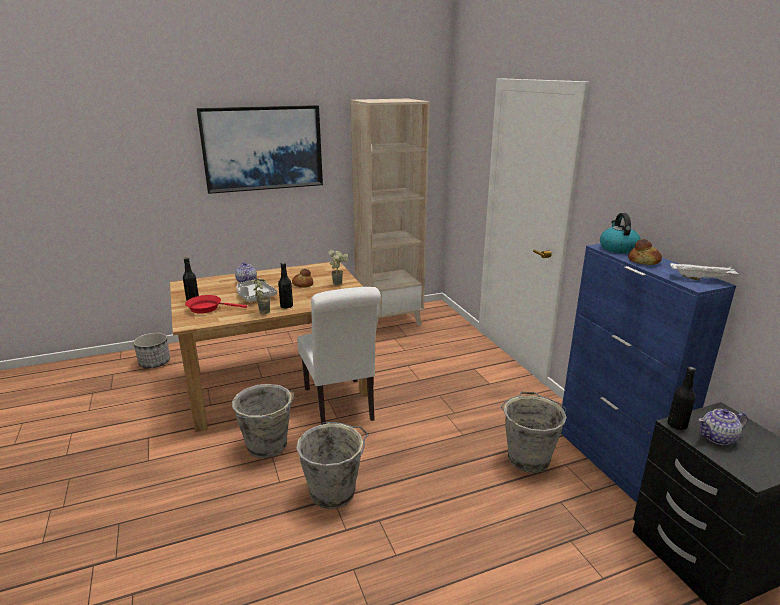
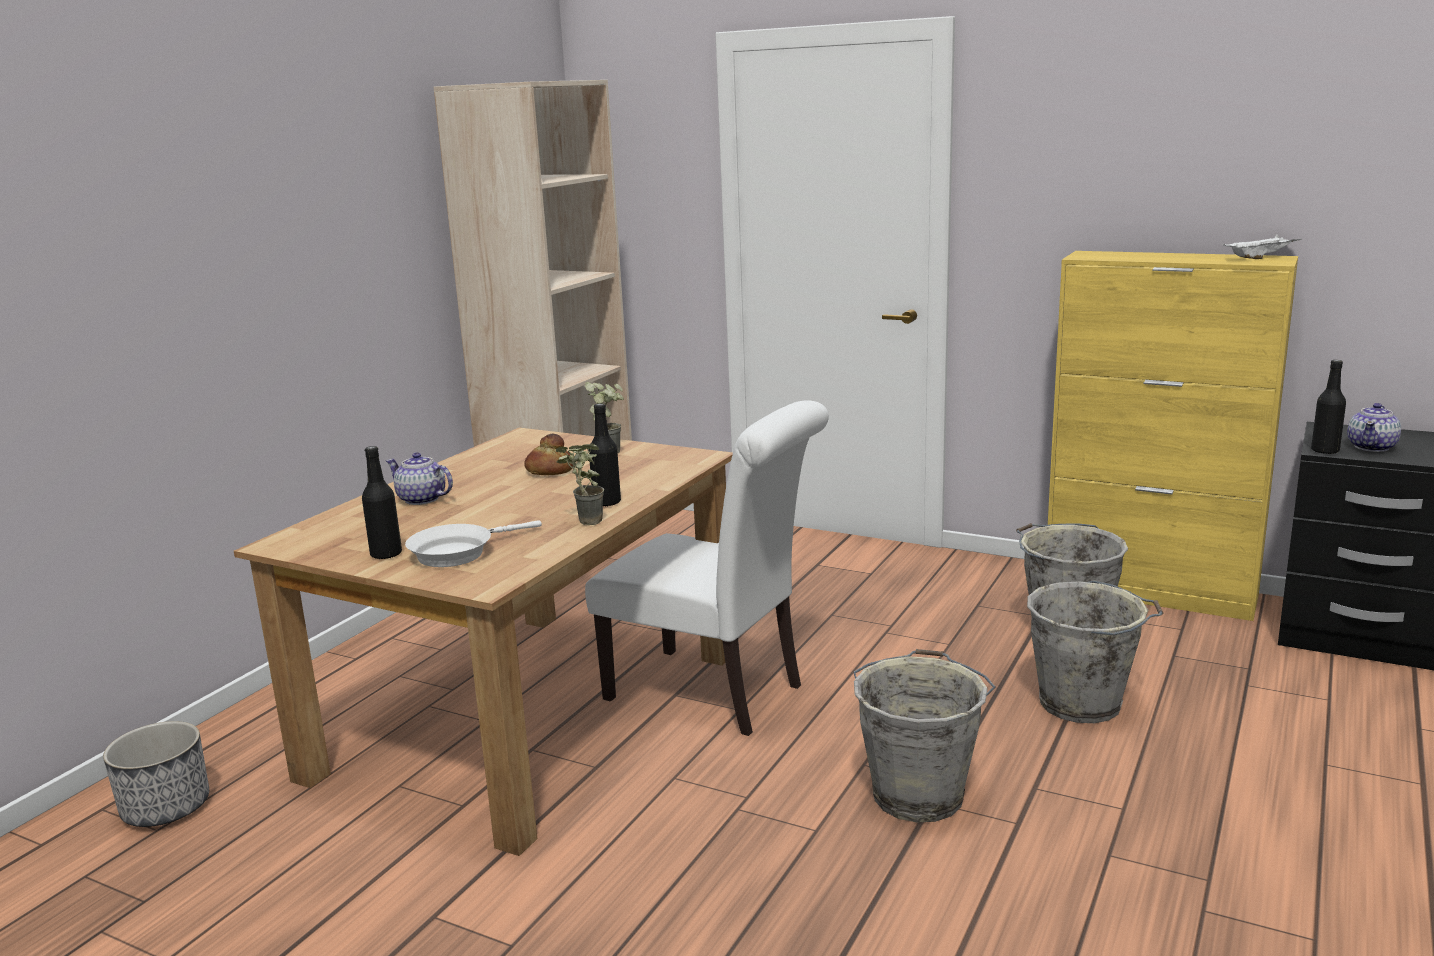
camera: 40 degrees left, 5 degrees down
red frying pan [185,295,247,313] -> white frying pan [405,520,542,567]
picture [196,105,323,194] -> none
grey bucket [232,384,294,458] -> grey bucket moved to [1027,581,1163,723]
grey tray [237,278,277,302] -> none
blue cabinet [561,244,736,503] -> yellow cabinet [1048,251,1298,621]
kettle [600,213,641,253] -> none
bread [628,239,662,265] -> none

